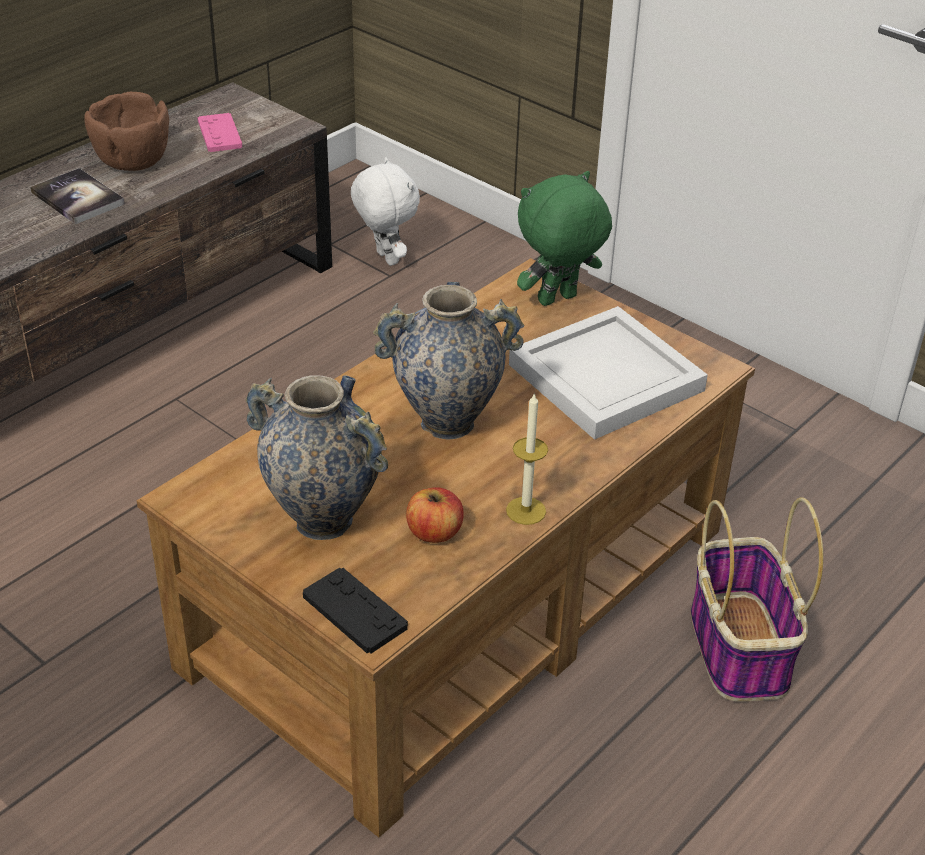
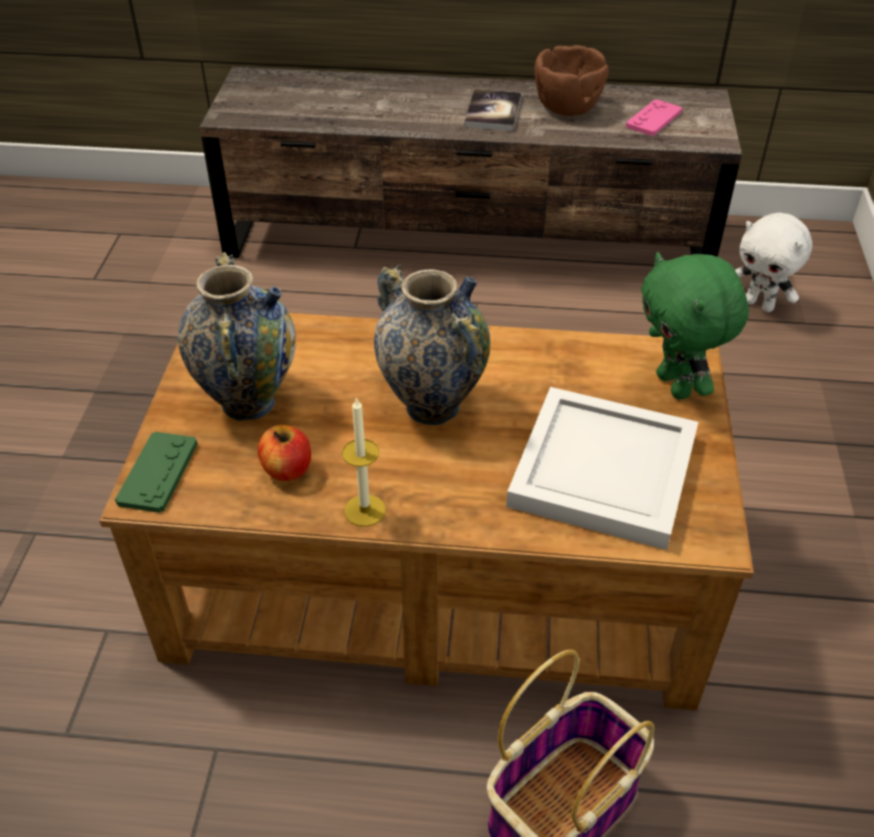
camera: 55 degrees right, 5 degrees up
black game controller [303,567,408,653] -> green game controller [115,432,197,513]
white plush toy [351,157,420,266] -> white plush toy turned 105 degrees clockwise [735,213,813,312]
green plush toy [517,171,612,306] -> green plush toy turned 135 degrees counterclockwise [641,252,749,399]

